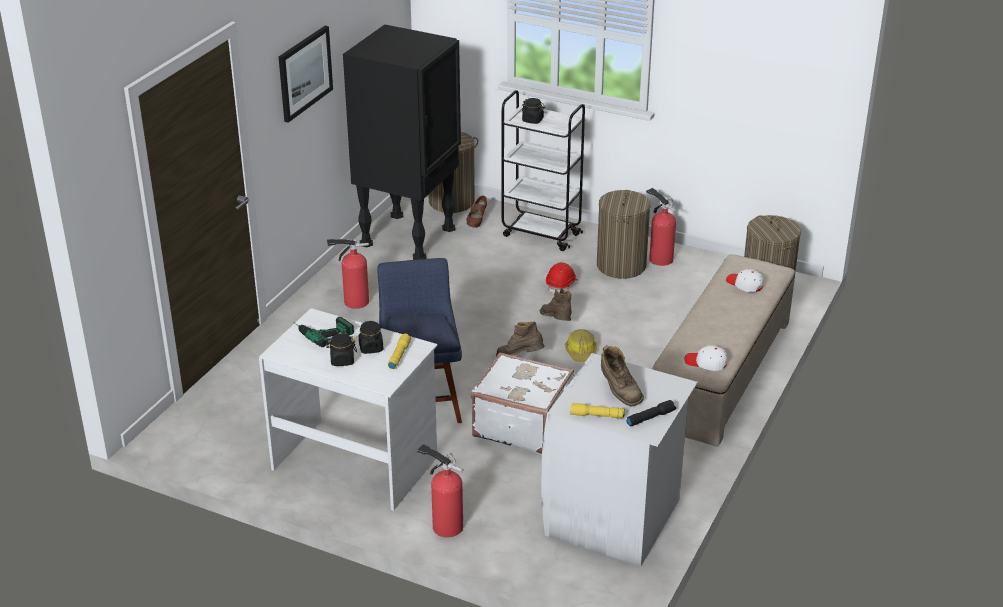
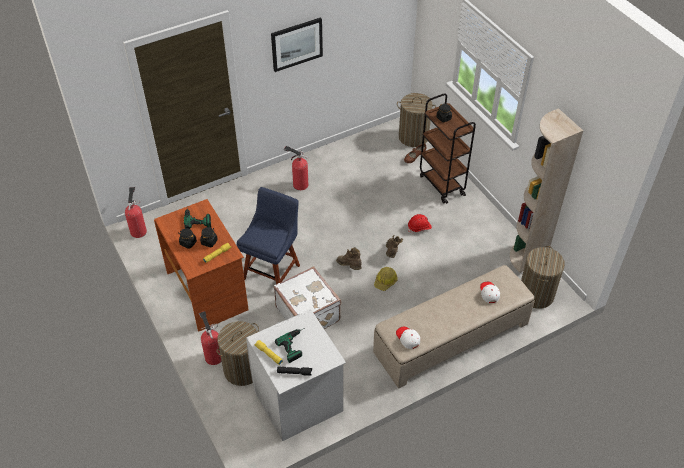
camera: 35 degrees right, 15 degrees up
white desk [259,308,437,511] -> brown desk [154,199,249,332]
black cabinet [343,24,461,260] -> none
white cart [501,90,585,251] -> brown cart [420,93,476,204]
laundry basket [597,190,651,279] -> laundry basket moved to [216,321,259,386]
brown boot [601,345,644,407] -> power drill [275,329,303,363]
fire extinguisher [646,188,676,266] -> fire extinguisher moved to [125,187,147,238]
none -> beige bookcase [510,108,583,273]

